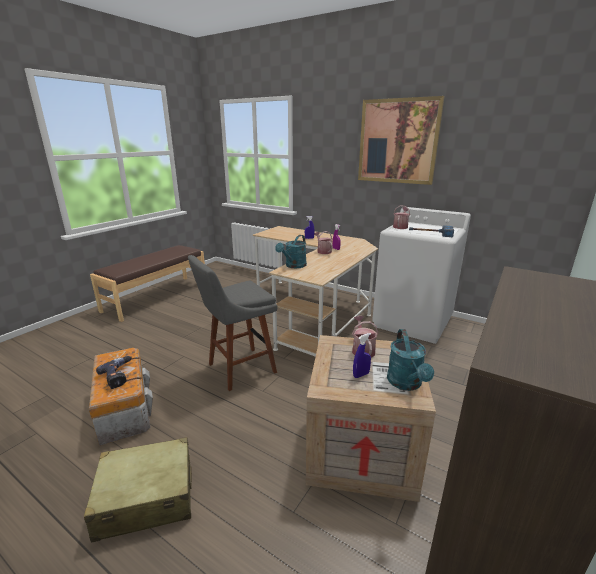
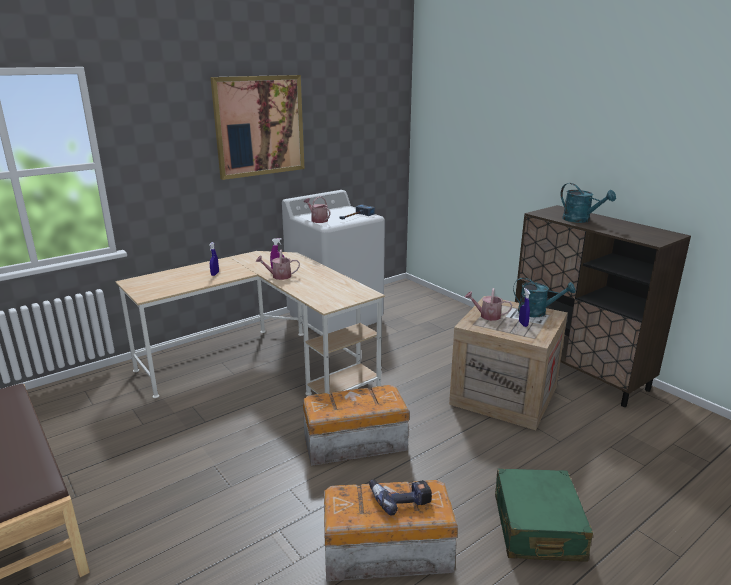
camera: 70 degrees left, 0 degrees up
beige suitcase [84,437,192,543] -> green suitcase [495,468,593,562]
grey stool [188,255,277,391] -> storage box [303,385,409,466]
turquoise watering can [275,235,307,268] -> turquoise watering can moved to [561,183,616,223]

